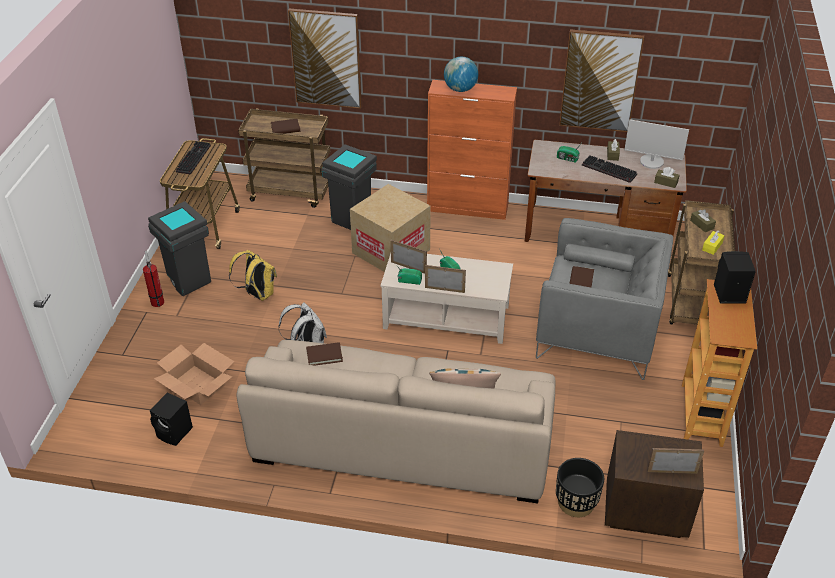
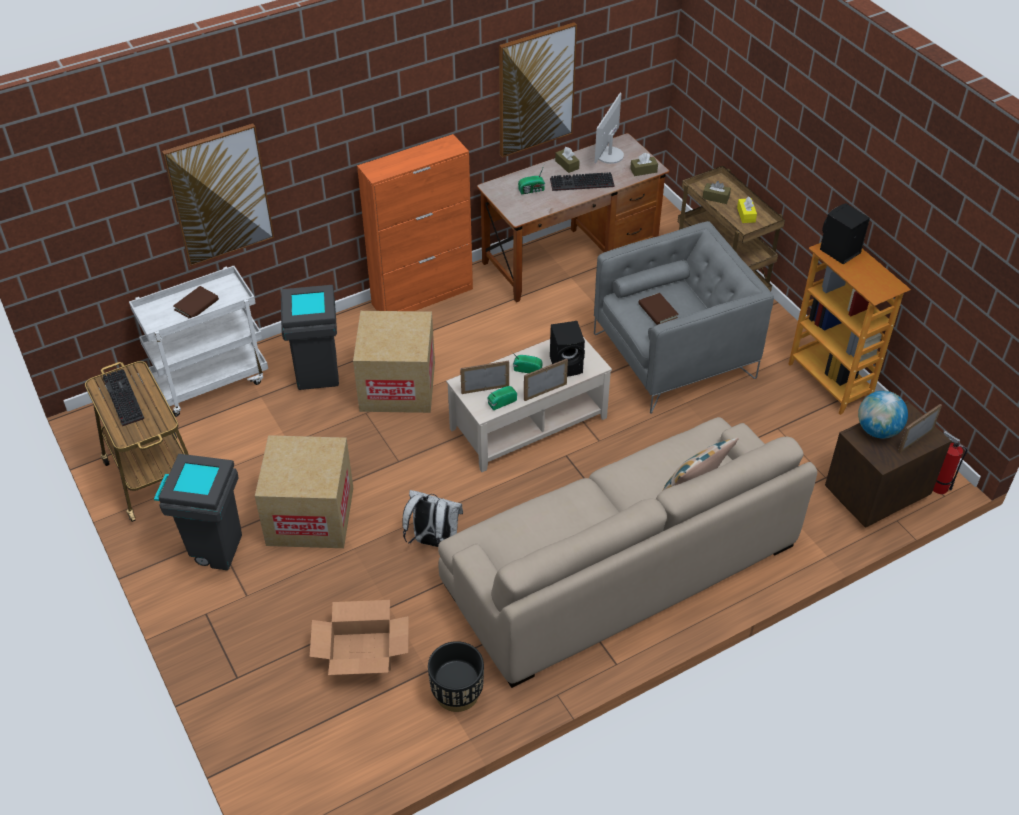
camera: 40 degrees left, 5 degrees up
fire extinguisher [143,251,164,307] -> fire extinguisher moved to [933,431,968,494]
black speaker [150,393,193,446] -> black speaker moved to [550,321,585,376]
yellow backpack [229,250,277,301] -> cardboard box [255,435,353,548]
brown cart [238,108,330,208] -> white cart [129,266,268,417]
brown book [306,342,343,366] -> none
globe [444,57,478,92] -> globe moved to [858,391,908,439]
black planter [556,458,604,517] -> black planter moved to [428,641,484,712]
monitor [624,119,689,169] -> monitor turned 135 degrees clockwise [595,93,624,164]

